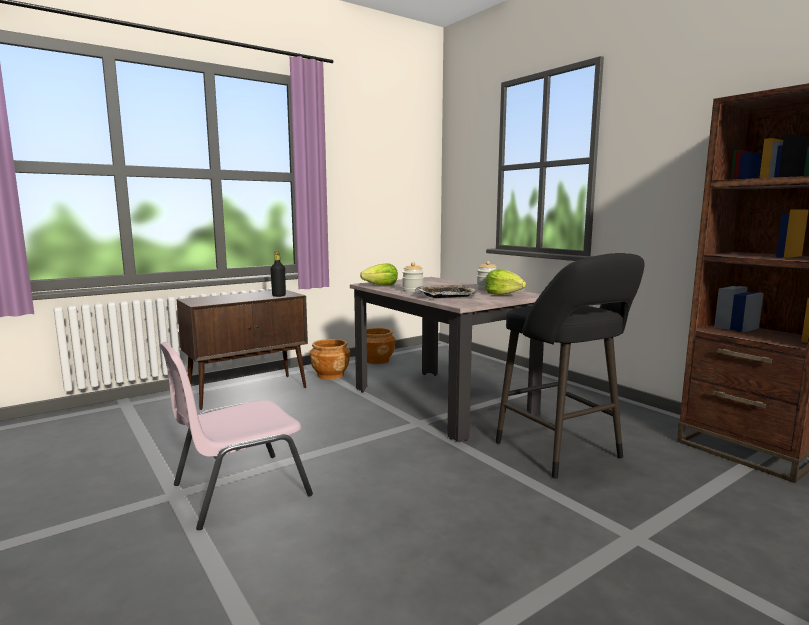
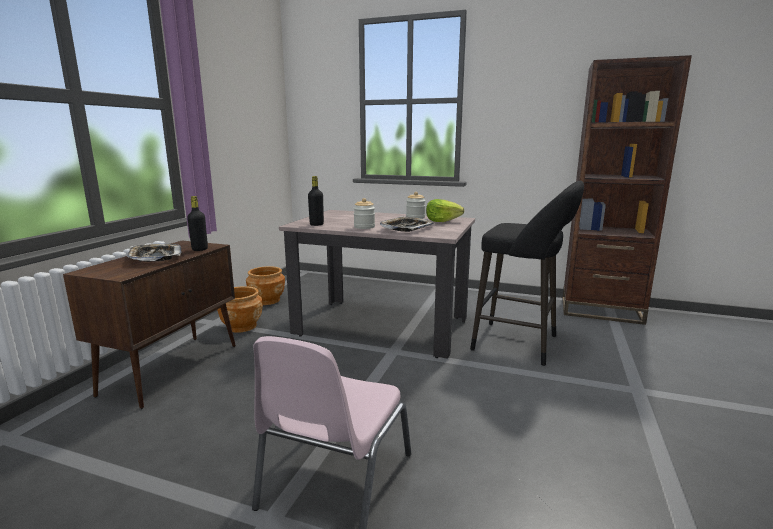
camera: 35 degrees left, 5 degrees up
lettuce [360,263,398,286] -> black bottle [308,176,324,226]
none -> tray [127,244,182,262]

